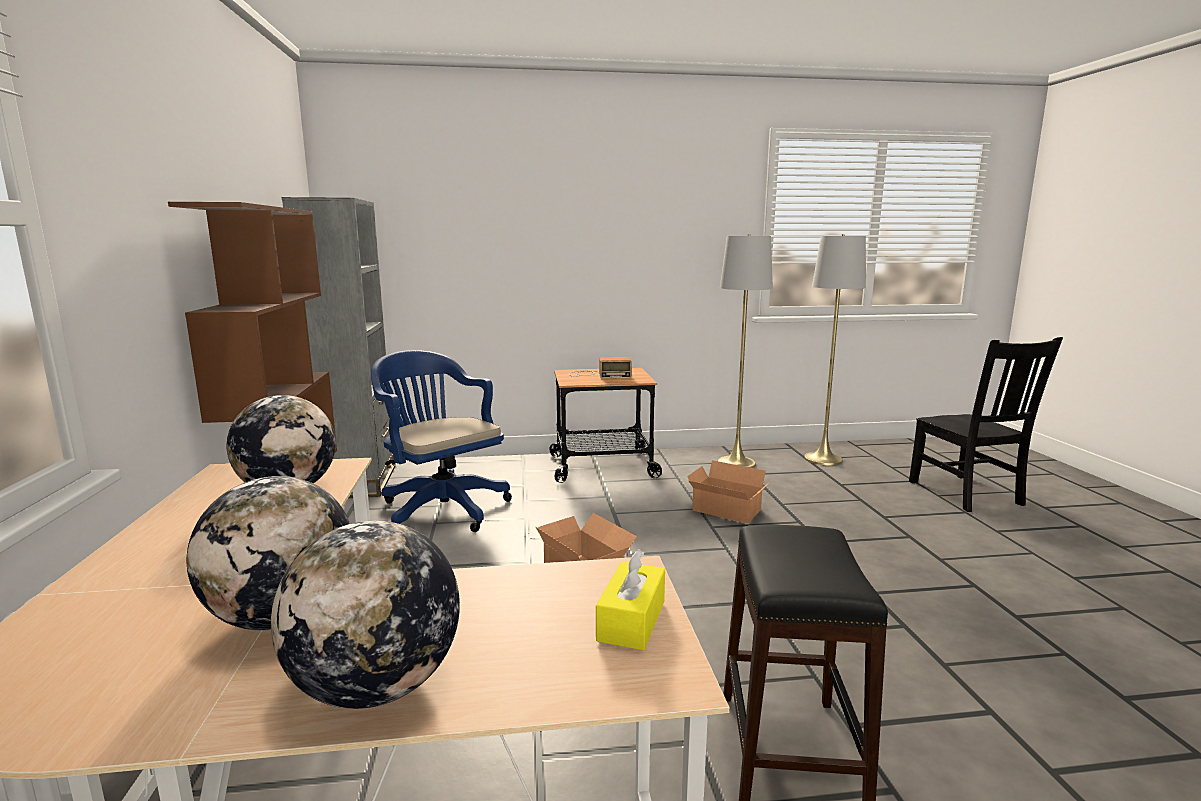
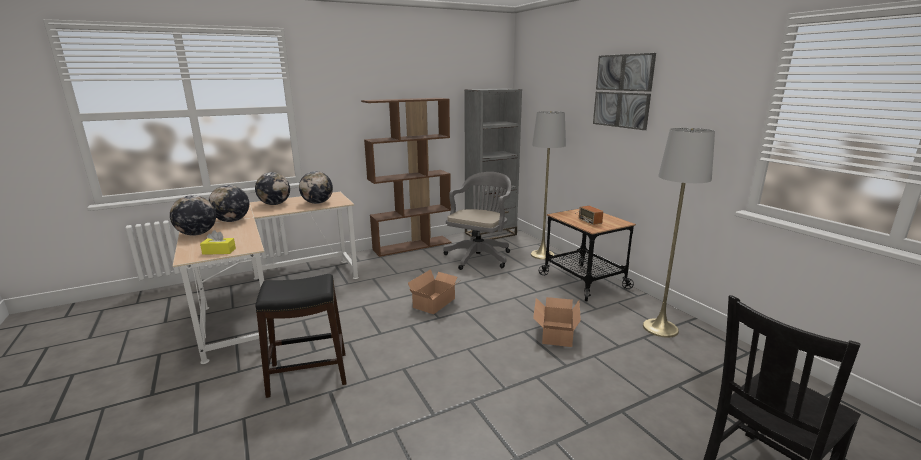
camera: 70 degrees right, 5 degrees up
blue office chair [371,350,512,532] -> grey office chair [443,172,511,270]
grey floor lamp [804,234,866,465] -> grey floor lamp moved to [531,111,566,260]
none -> globe [255,172,290,205]
none -> picture [593,53,656,130]

